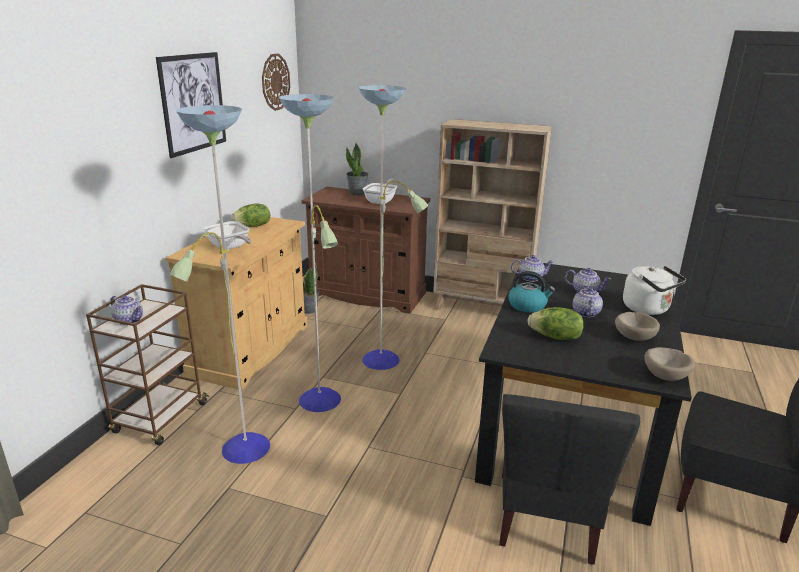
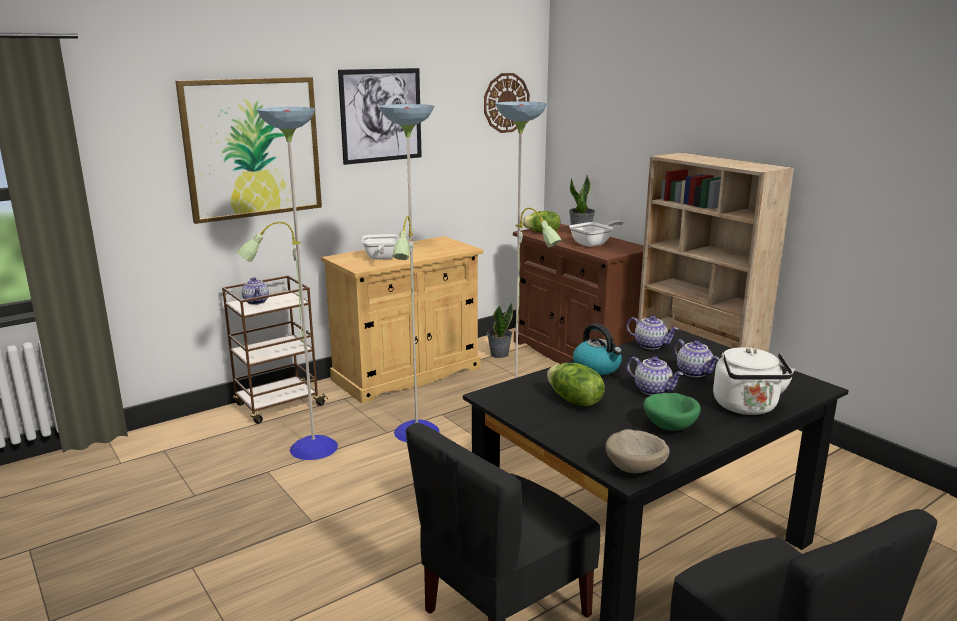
camera: 35 degrees right, 5 degrees down
lettuce [231,204,270,227] -> lettuce moved to [522,211,561,233]
teapot [573,285,603,317] -> teapot turned 90 degrees clockwise [627,356,683,395]
beige bowl [615,312,660,341] -> green bowl [643,393,701,431]
none -> picture [175,77,322,224]

